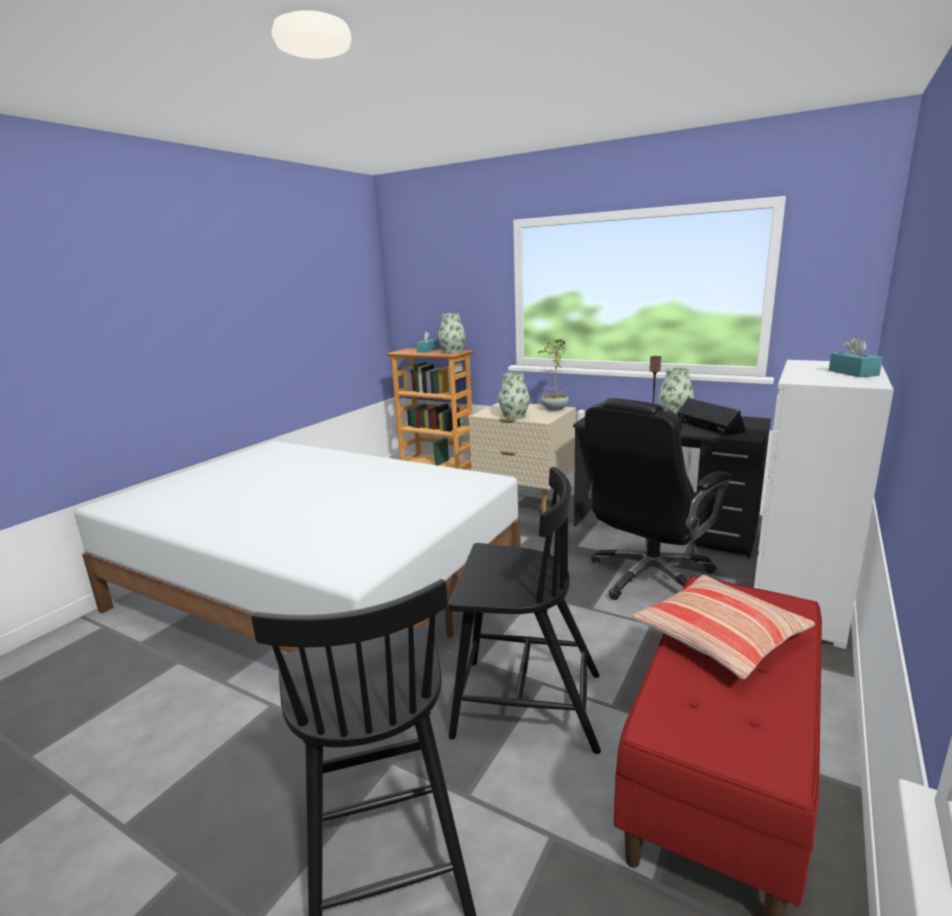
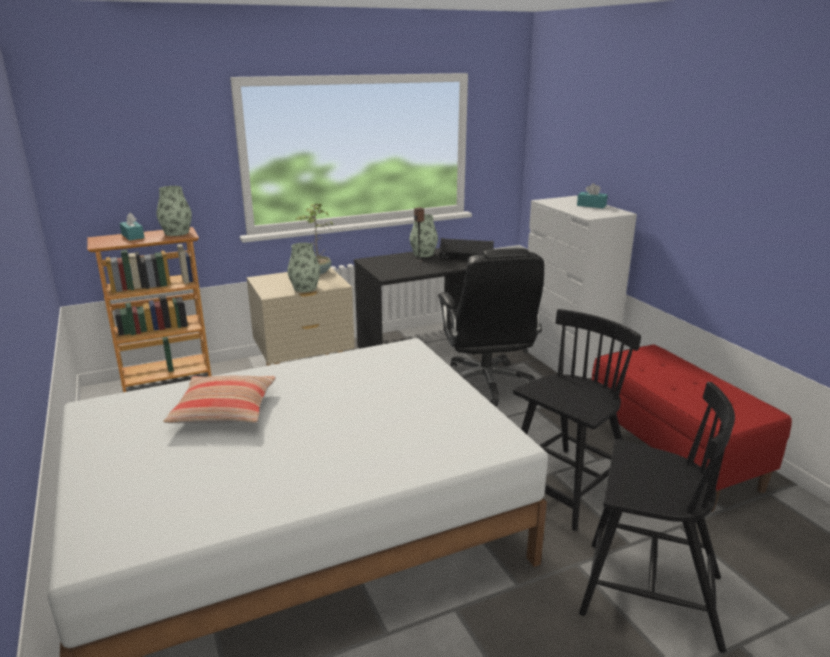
camera: 55 degrees left, 5 degrees up
pillow [632,575,815,679] -> pillow moved to [163,376,276,423]

